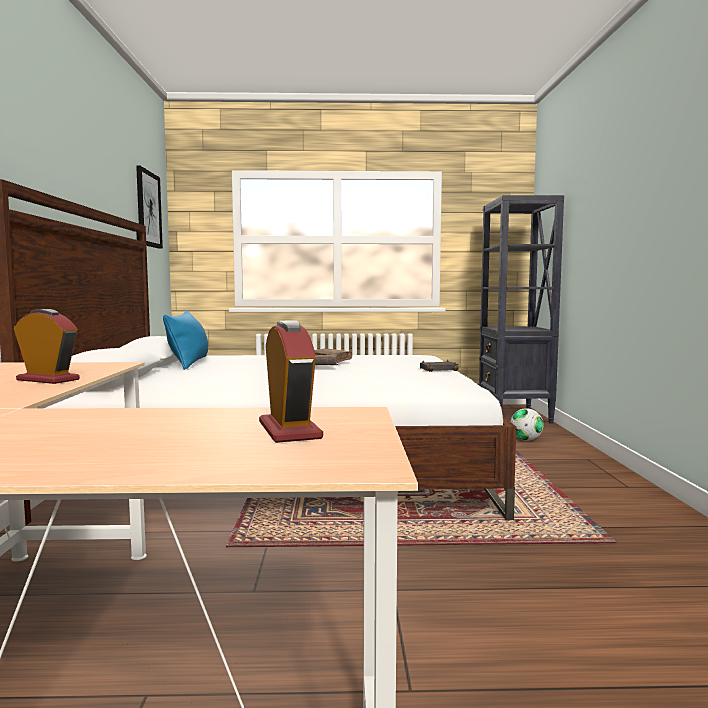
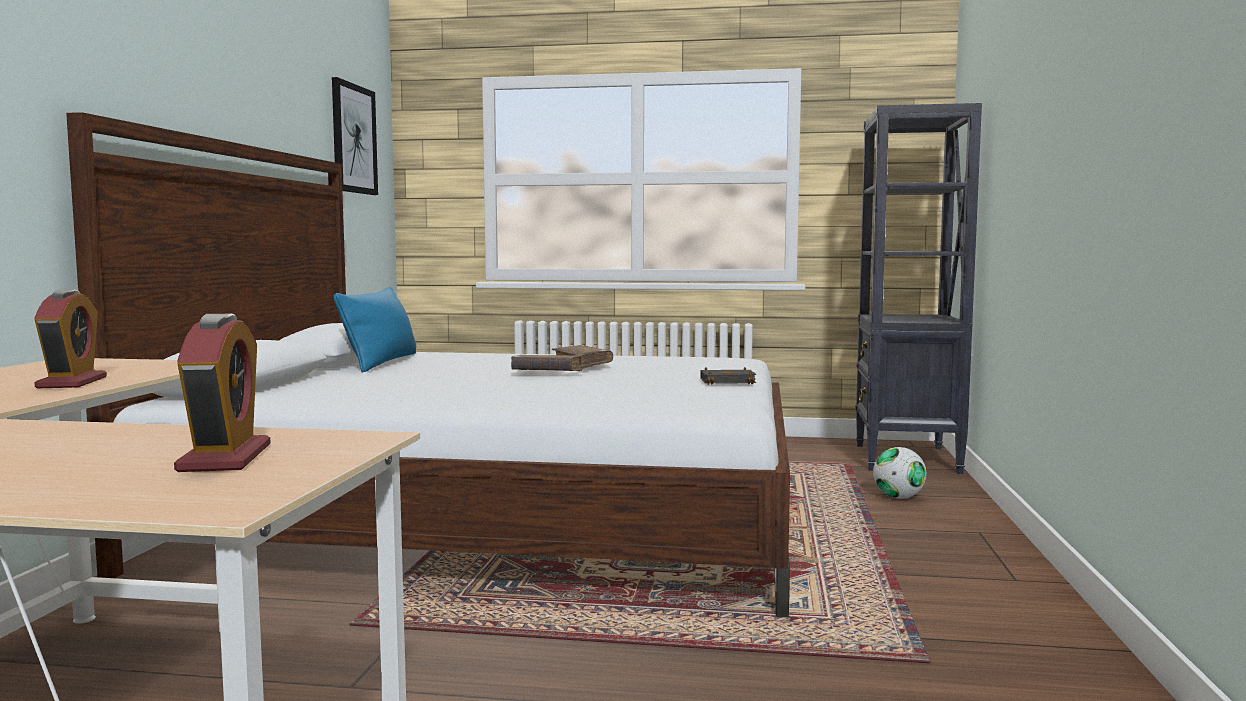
camera: 10 degrees right, 0 degrees up
alarm clock [14,309,80,384] -> alarm clock turned 45 degrees clockwise [34,290,107,388]

